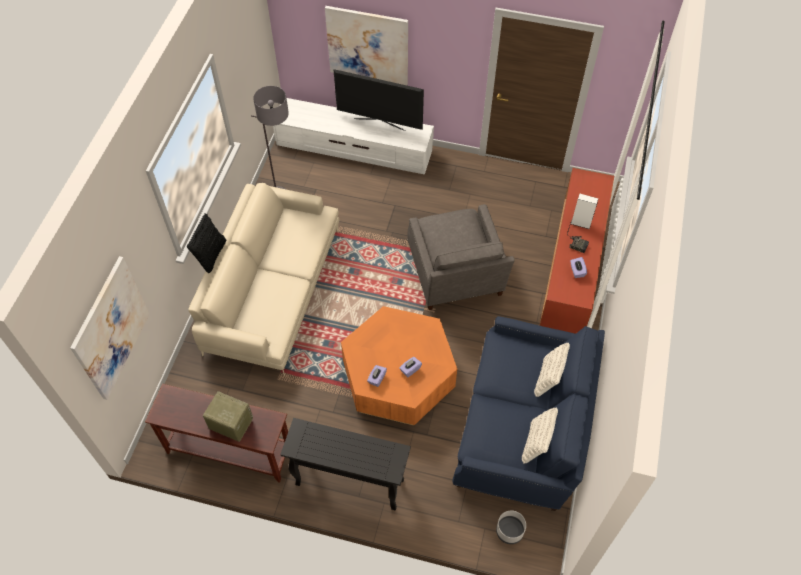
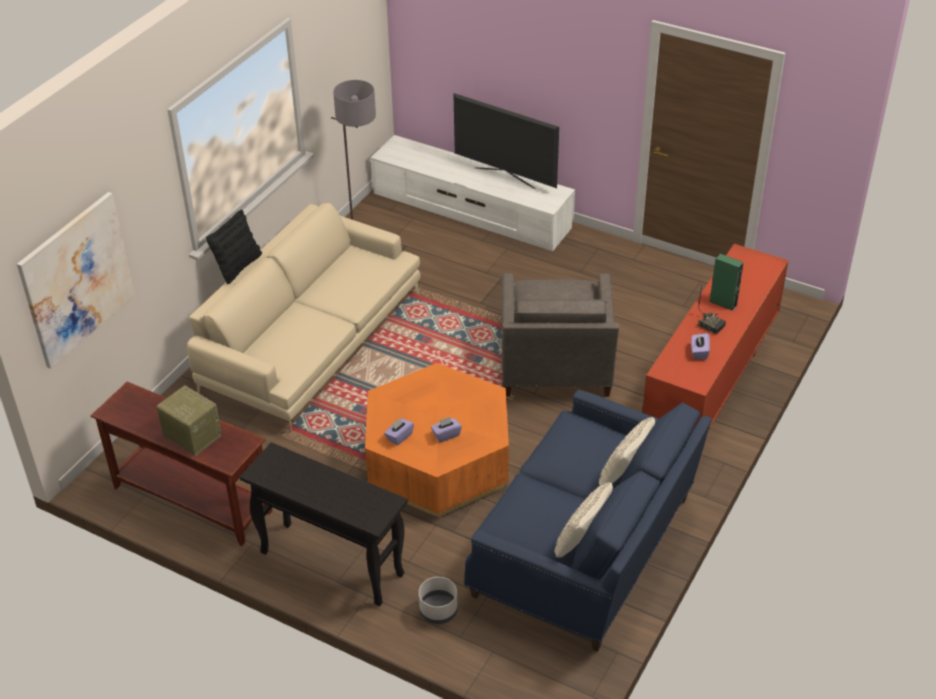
camera: 15 degrees right, 15 degrees down
picture [325,6,408,85] -> none
grey planter [496,510,526,544] -> grey planter moved to [419,577,458,624]
white speaker [571,194,598,229] -> green speaker [709,254,744,311]

